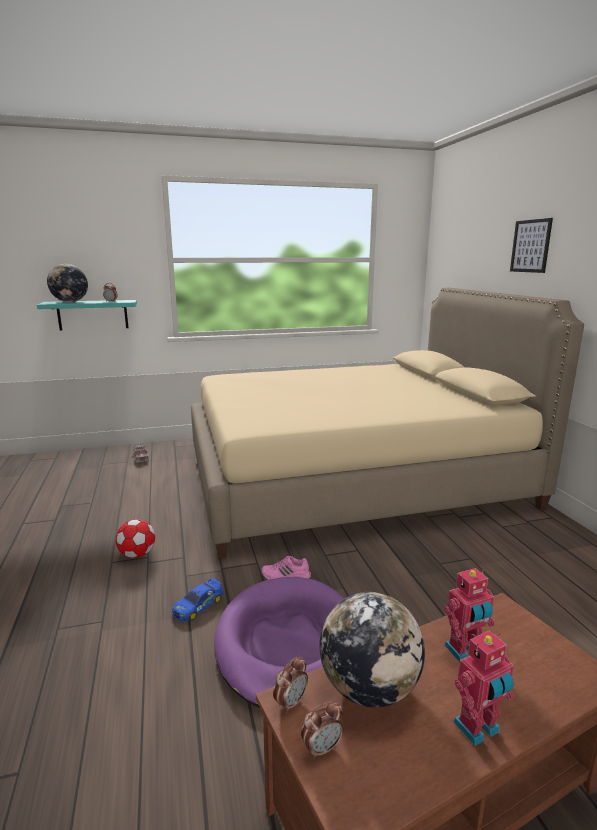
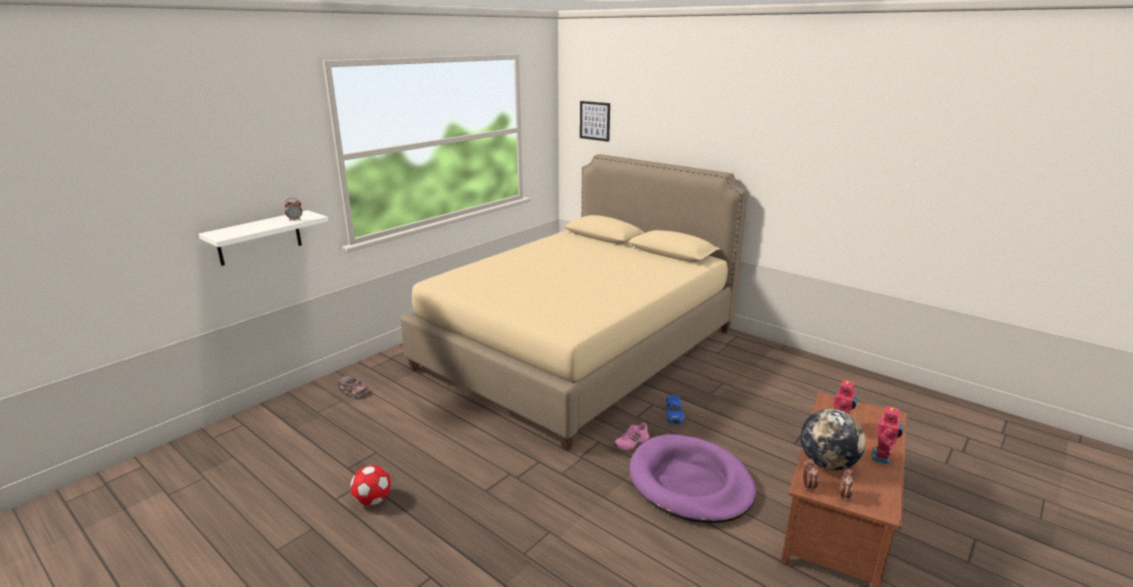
camera: 35 degrees left, 5 degrees up
turquoise shelf [37,300,137,331] -> white shelf [199,210,328,266]
globe [47,264,88,302] -> none
football [116,519,155,558] -> football moved to [350,465,391,506]
toy car [172,578,224,622] -> toy car moved to [665,395,685,424]
picture [510,218,553,273] -> picture moved to [580,101,610,142]

